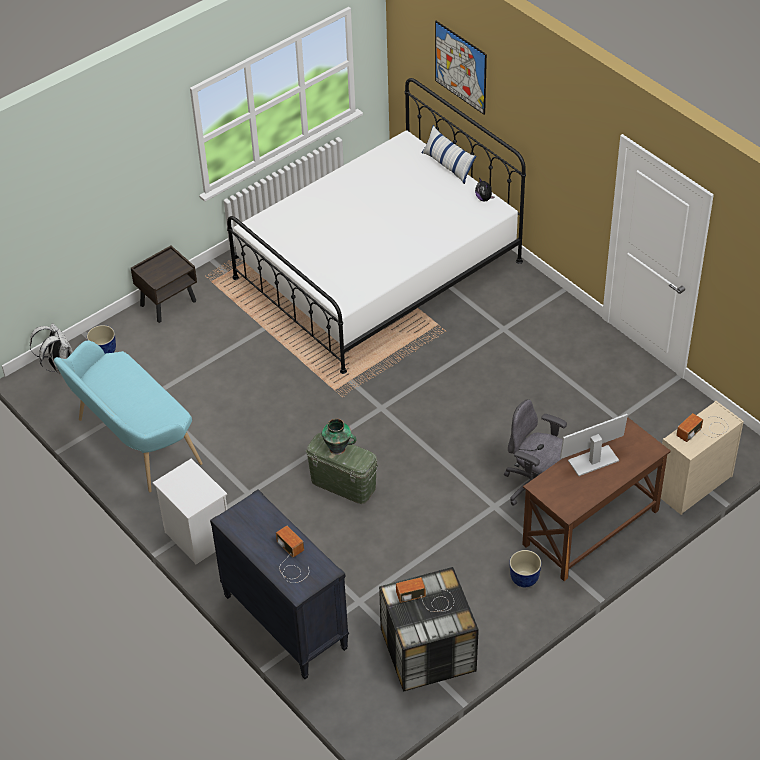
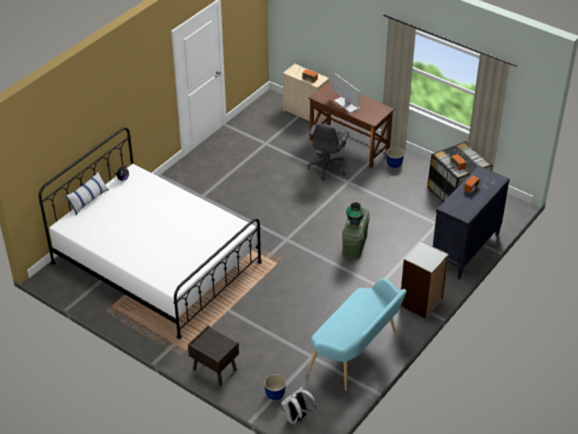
camera: 105 degrees left, 5 degrees down
white nightstand [153,458,227,564] -> grey bookcase [401,241,449,319]
picture [435,21,487,115] -> none

